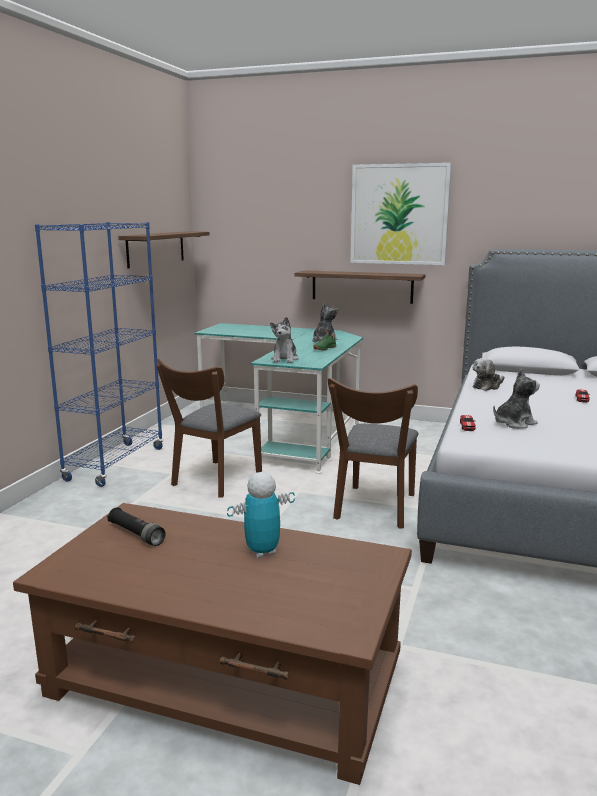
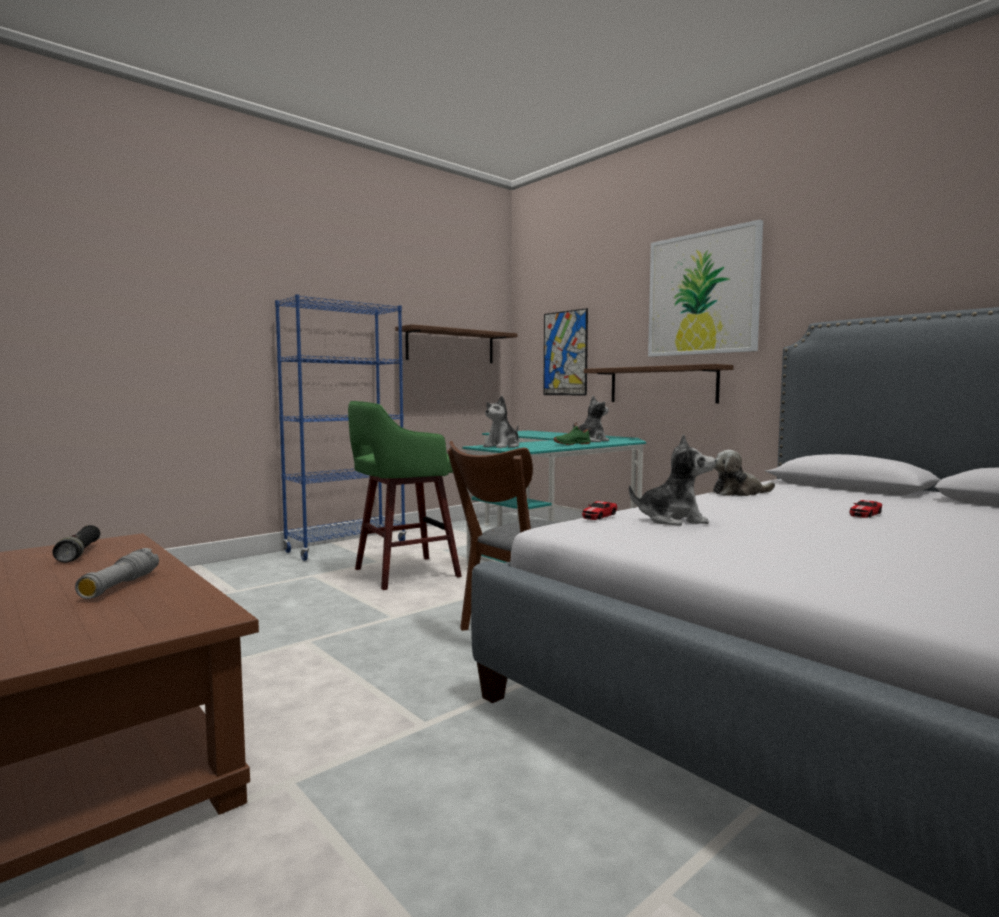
camera: 30 degrees right, 10 degrees down
brown chair [156,358,262,498] -> green stool [348,401,462,590]
toy robot [227,472,295,558] -> grey flashlight [75,548,159,599]
none -> picture [543,308,588,395]

